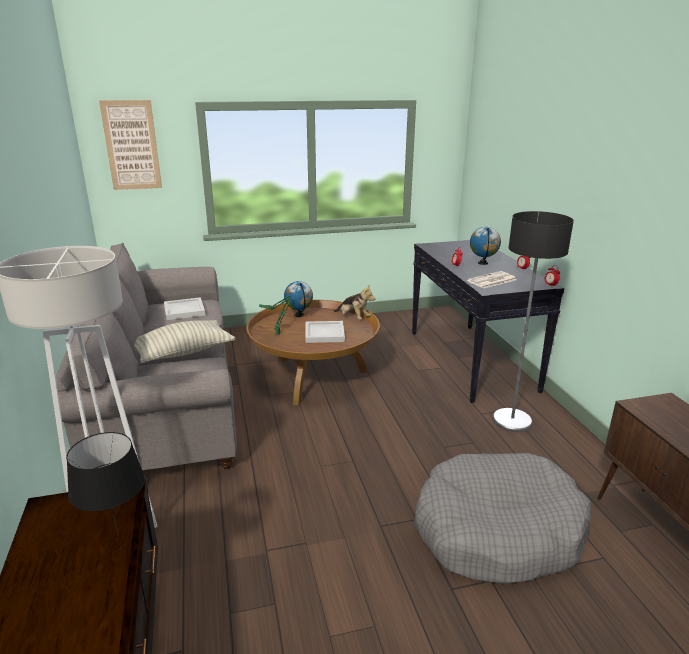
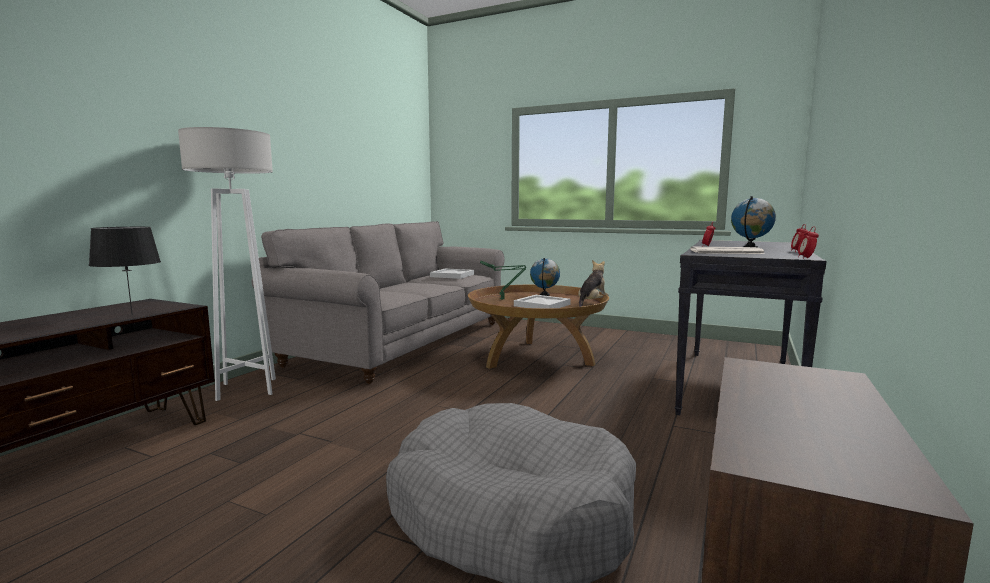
camera: 40 degrees right, 15 degrees down
picture [99,100,162,190] -> none
pillow [134,320,236,363] -> none
plush toy [333,286,375,319] -> plush toy turned 135 degrees counterclockwise [578,260,609,307]
floor lamp [493,211,574,432] -> none

